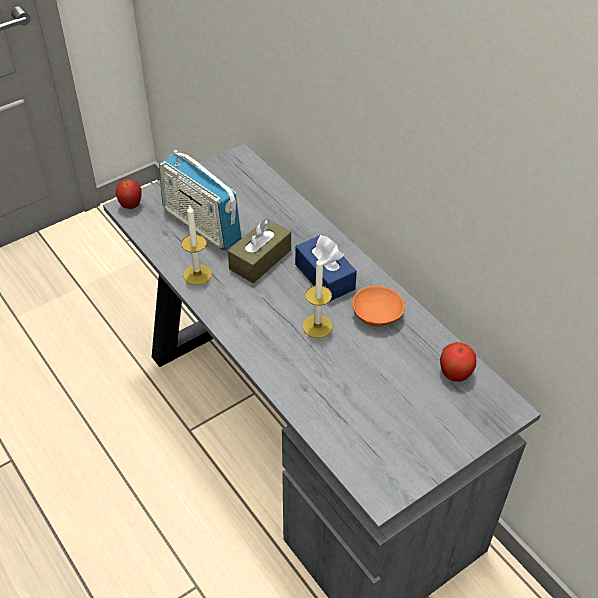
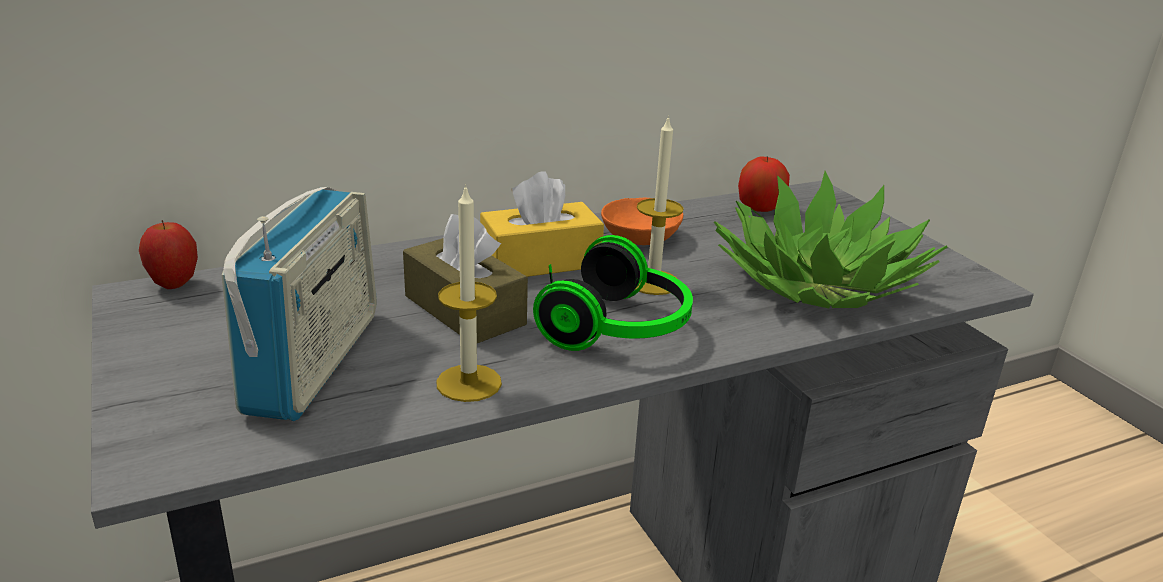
camera: 80 degrees left, 20 degrees down
apple [115,179,141,209] -> apple moved to [139,220,198,289]
radio [159,150,242,250] -> radio turned 45 degrees counterclockwise [222,187,377,421]
blue tissue box [295,234,357,302] -> yellow tissue box [480,171,604,277]
none -> headphones [533,235,693,351]
none -> potted plant [714,171,947,308]

